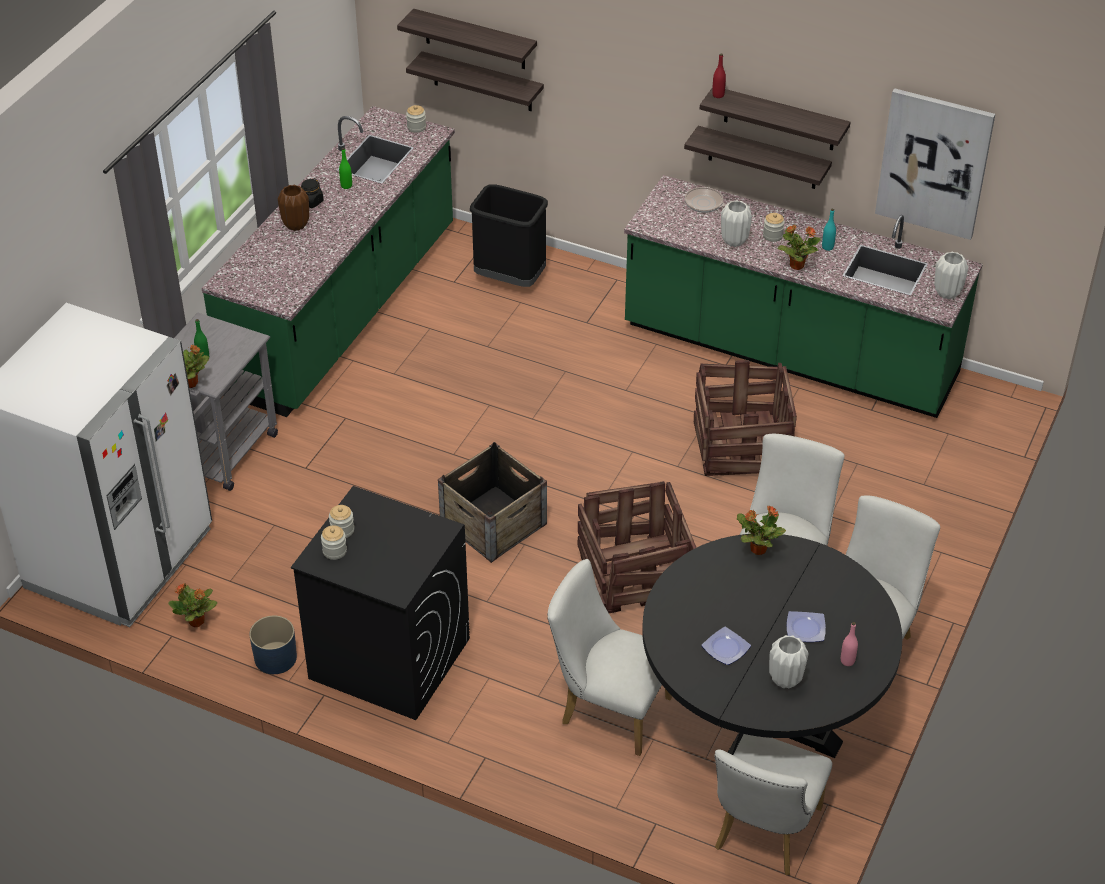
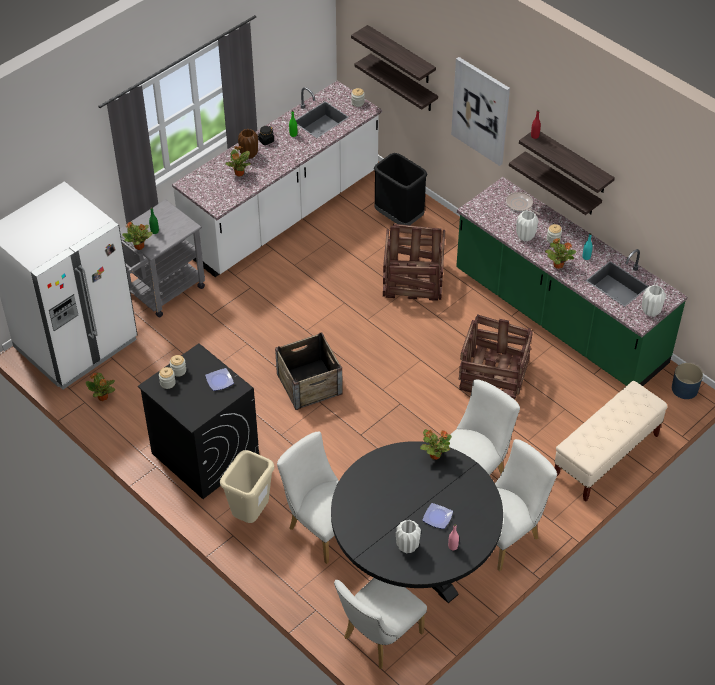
camera: 20 degrees right, 5 degrees up
green counter [202,106,455,417] -> white counter [172,81,382,277]
blue planter [249,616,297,674] -> blue planter moved to [672,363,703,399]
crate [577,481,696,613] -> crate moved to [383,224,445,301]
plate [701,626,751,665] -> plate moved to [205,368,234,391]
picture [875,88,995,240] -> picture moved to [451,57,510,166]
none -> beige trash can [220,450,275,523]
none -> potted plant [225,146,250,176]
none -> beige bench [554,381,667,502]

